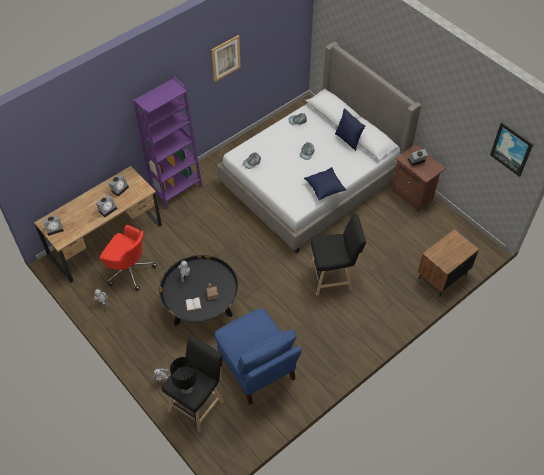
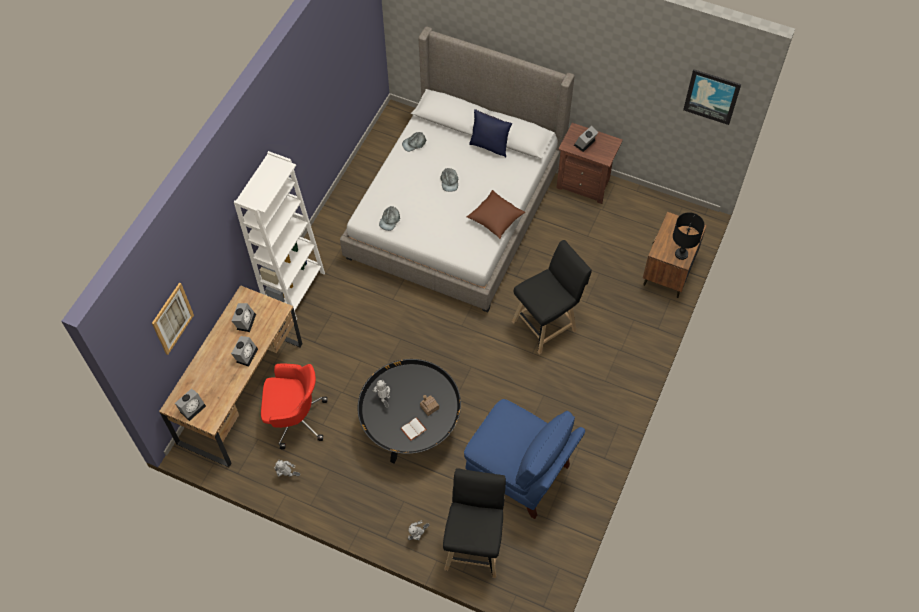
camera: 25 degrees left, 5 degrees up
purple bookcase [133,77,202,209] -> white bookcase [234,151,325,320]
black table lamp [170,357,197,395] -> black table lamp moved to [673,212,704,260]
picture [212,35,241,82] -> picture moved to [152,282,194,355]
blue pillow [304,167,346,201] -> brown pillow [467,190,525,239]

